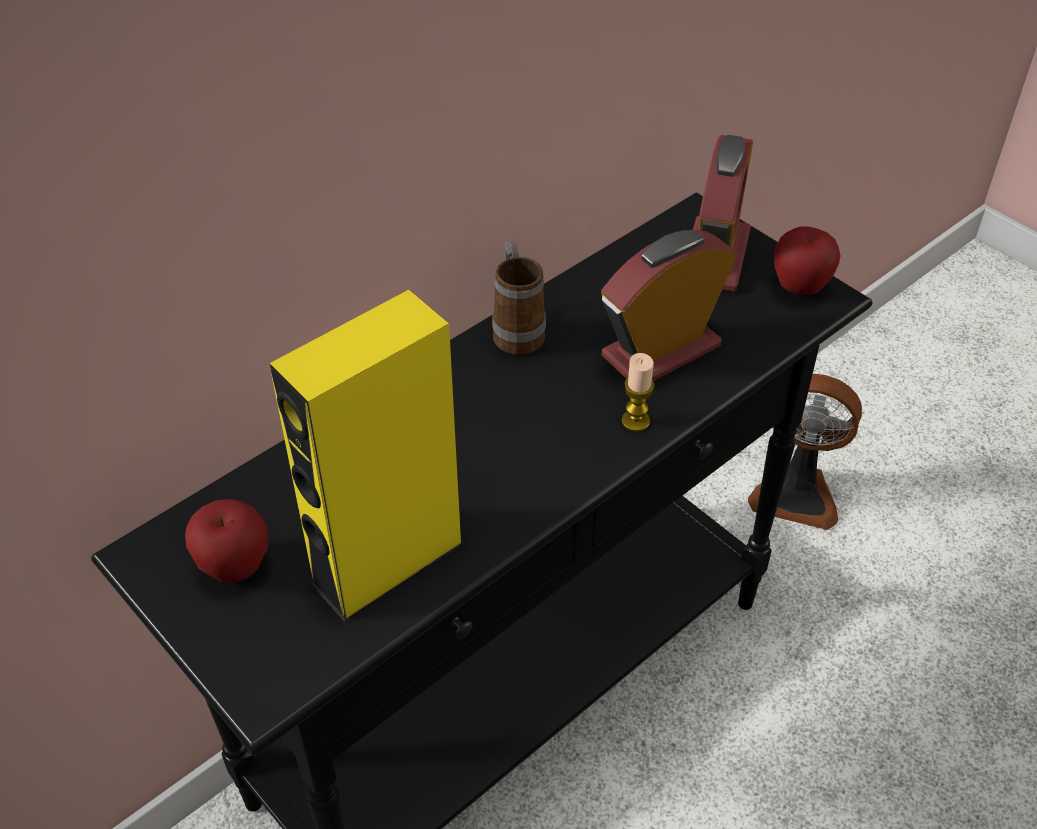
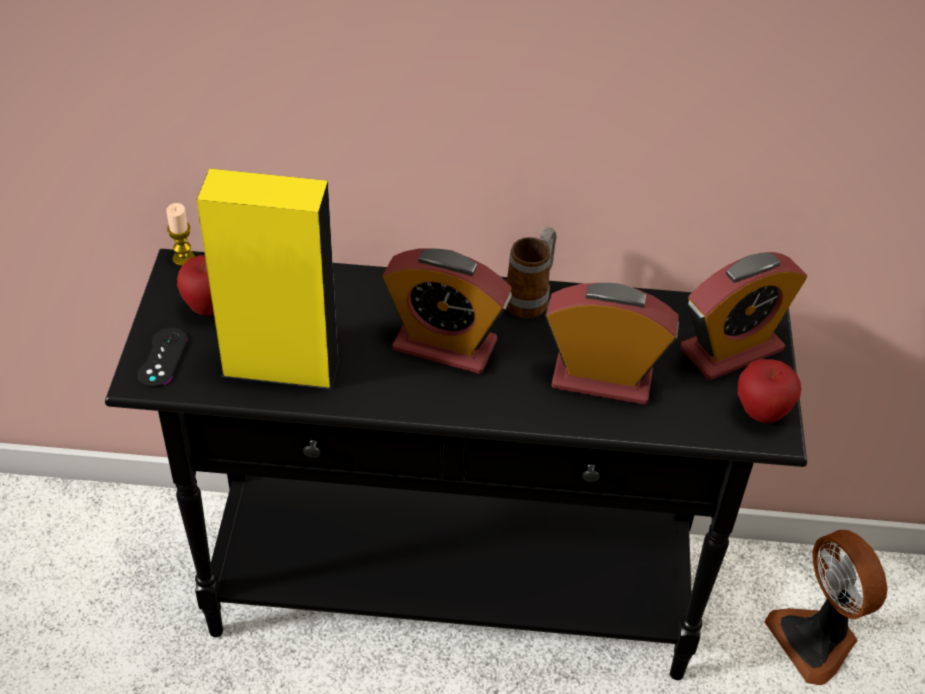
camera: 45 degrees right, 0 degrees up
candle [622,353,654,432] -> candle moved to [166,203,195,266]
none -> black game controller [137,327,188,388]
none -> alarm clock [383,249,512,374]

